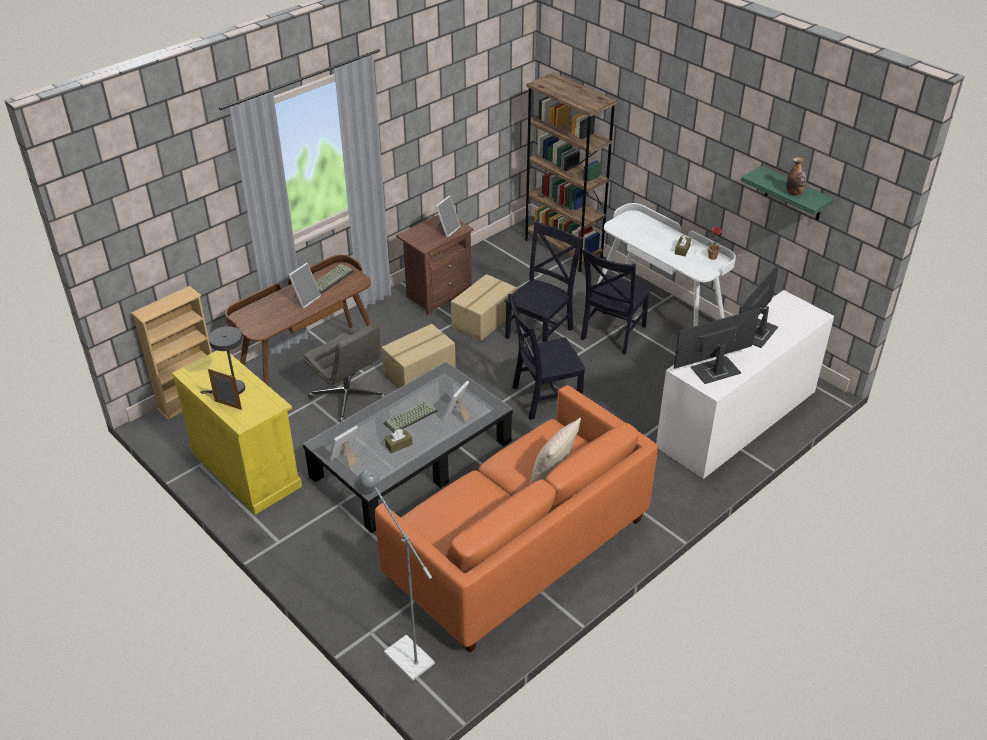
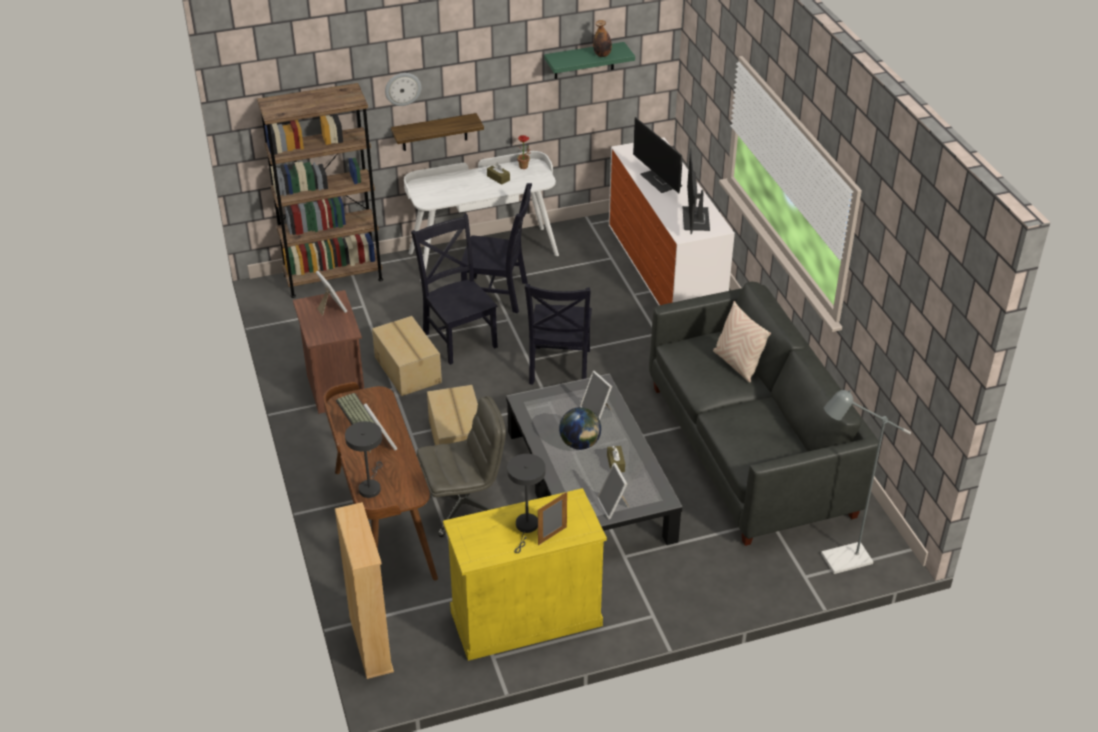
camera: 65 degrees left, 0 degrees up
orange sofa [375,385,658,653] -> grey sofa [649,282,879,546]
keyboard [384,400,438,433] -> globe [559,407,601,450]
black chair [581,248,651,354] -> black chair turned 45 degrees counterclockwise [460,183,532,313]
none -> grey table lamp [345,421,383,498]
none -> wall clock [385,73,421,106]
none -> shelf [391,113,484,151]

